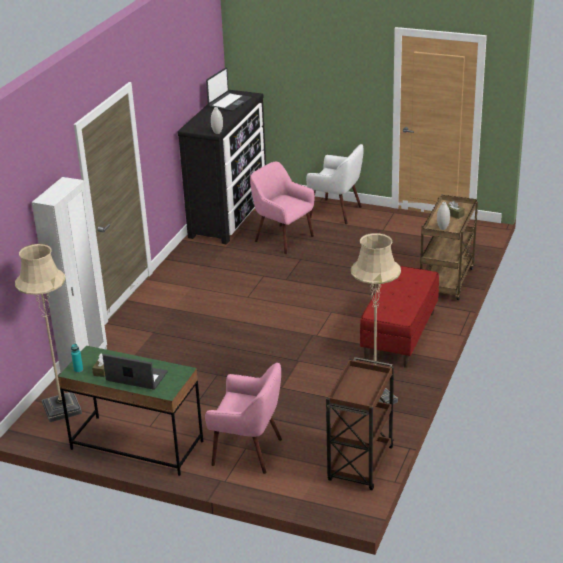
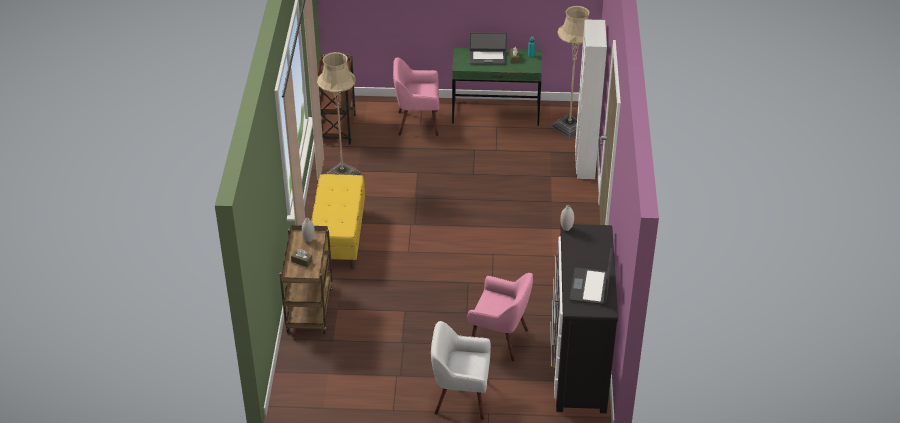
camera: 160 degrees right, 10 degrees up
red bench [360,266,439,368] -> yellow bench [311,174,365,269]

